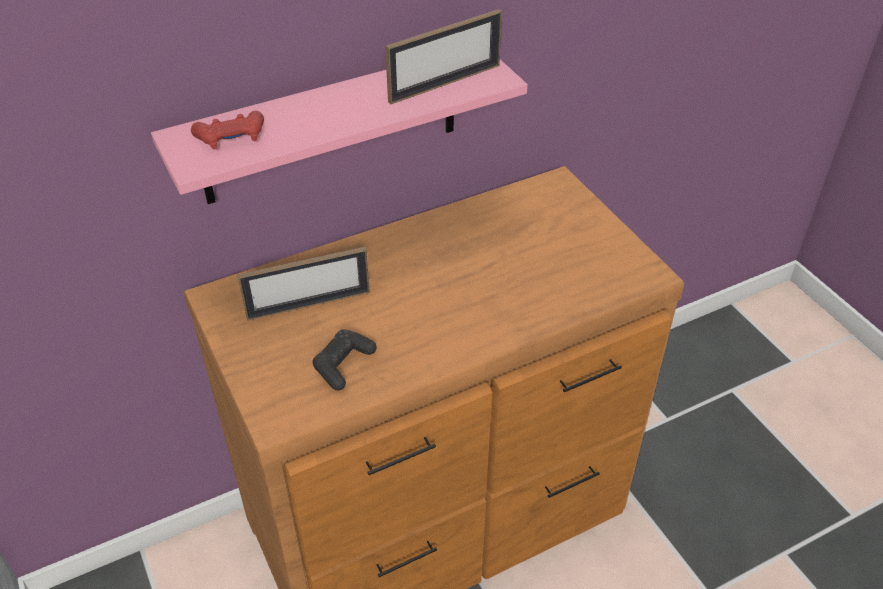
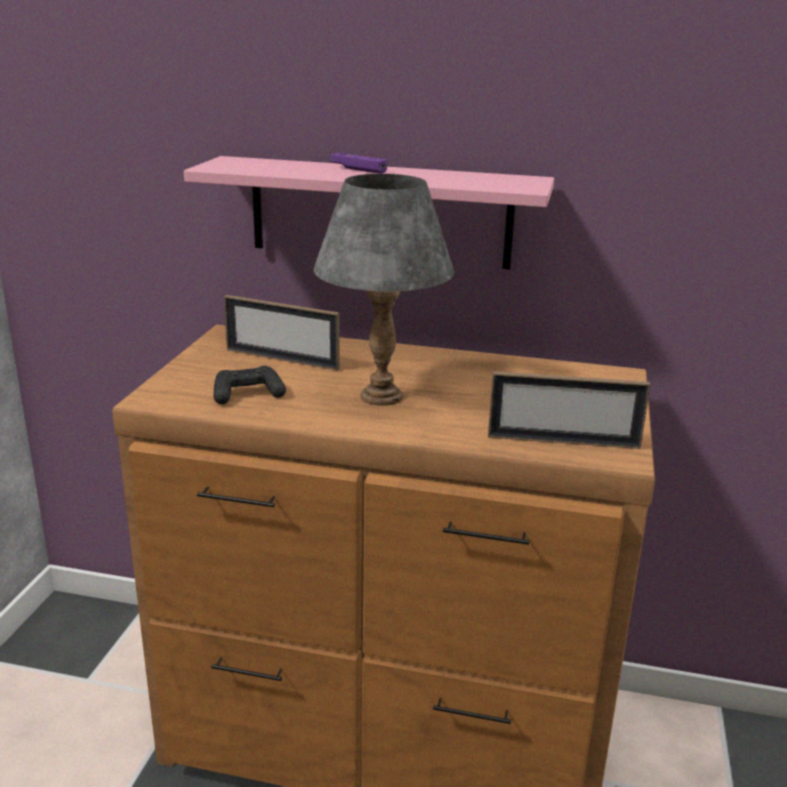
camera: 40 degrees right, 20 degrees down
red game controller [191,111,264,150] -> none
picture frame [385,9,502,104] -> picture frame moved to [488,371,651,449]
none -> grey table lamp [314,174,454,406]
none -> purple game controller [331,153,388,174]

